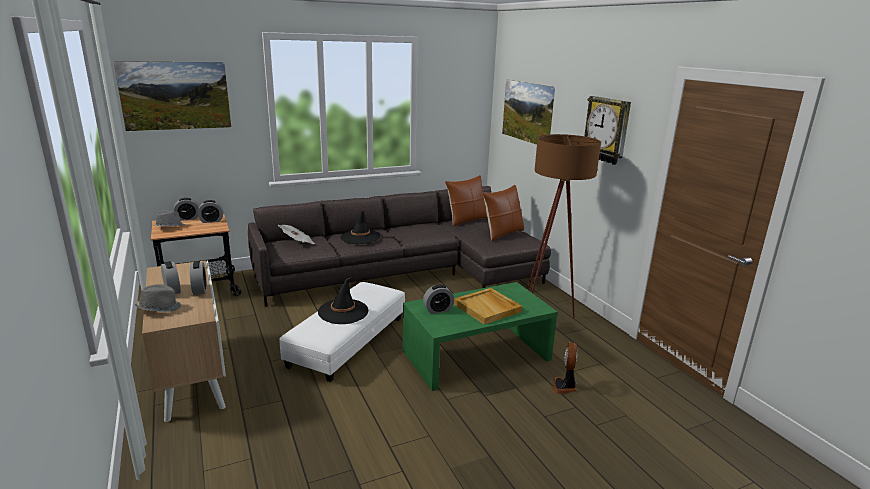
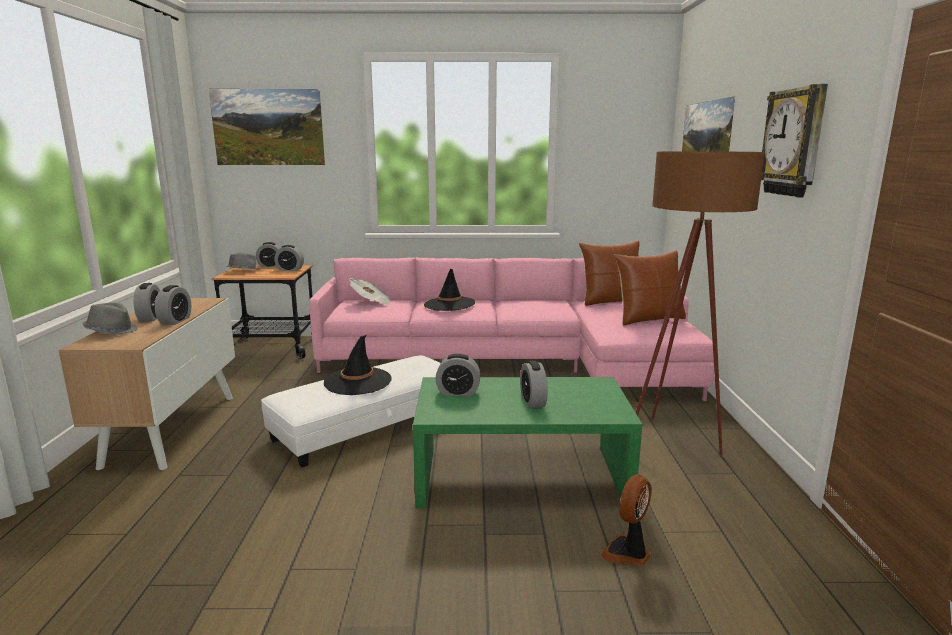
camera: 25 degrees right, 5 degrees down
grey sofa [248,186,551,307] -> pink sofa [310,257,714,401]
beige tray [454,288,522,325] -> alarm clock [520,361,548,408]

